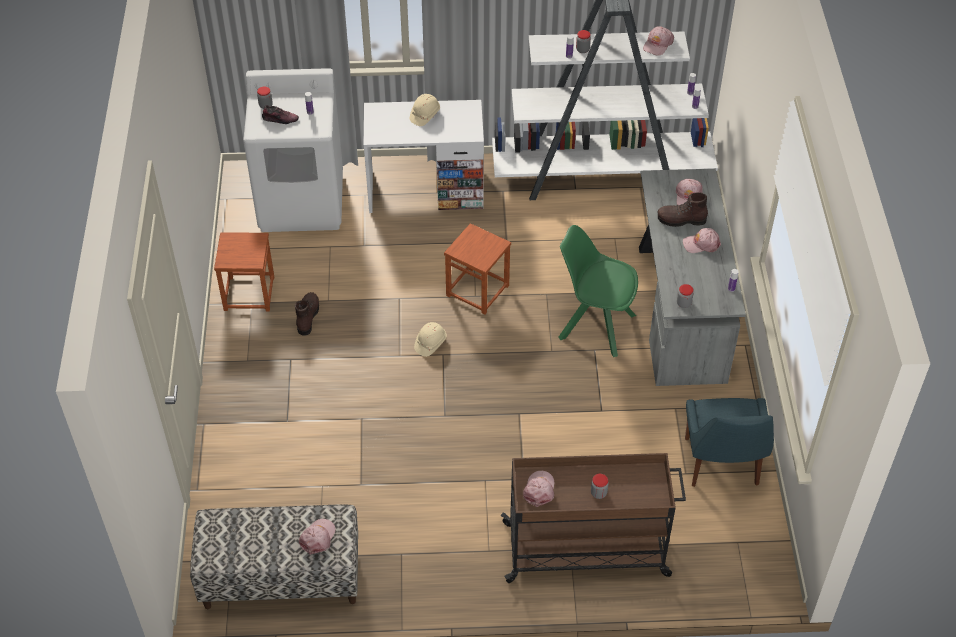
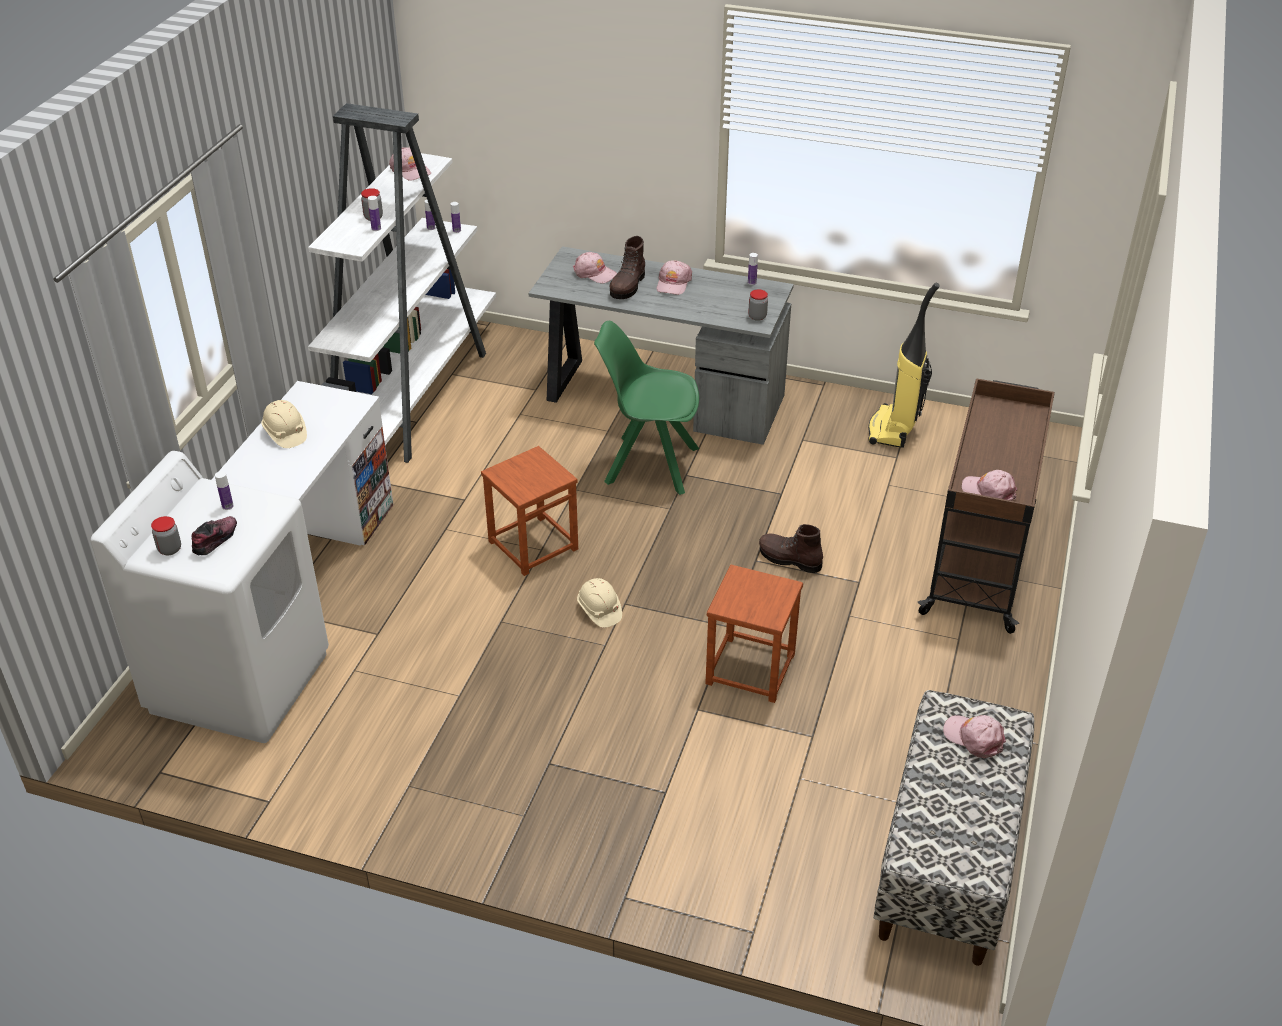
camera: 70 degrees left, 10 degrees down
brown stool [214,232,274,311] -> brown stool moved to [705,565,803,703]
brown boot [295,292,319,335] -> brown boot moved to [759,524,823,573]
green chair [558,225,638,357] -> green chair turned 60 degrees clockwise [594,321,699,495]
jar [591,474,609,499] -> none
blue chair [685,398,774,487] -> vacuum cleaner [868,283,940,448]

